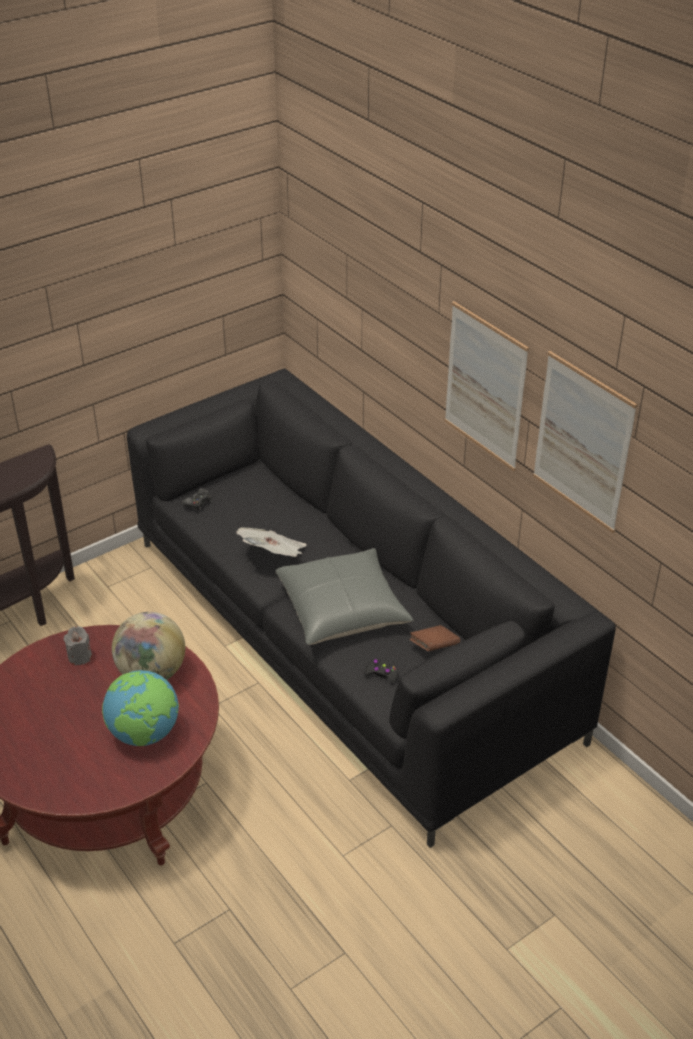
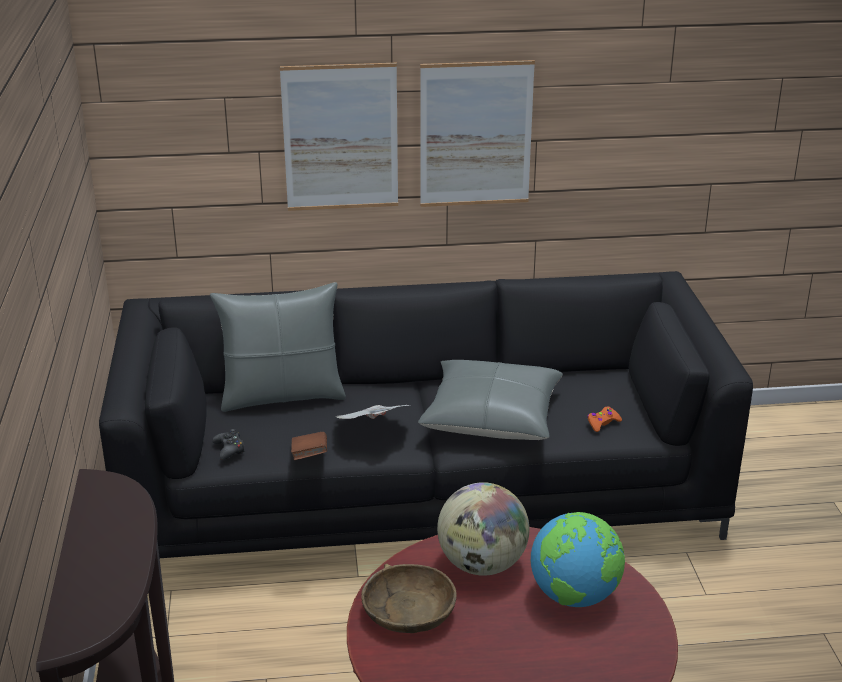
camera: 60 degrees left, 10 degrees down
grey candle [64,626,92,665] -> brown bowl [361,564,457,633]
black game controller [364,659,398,684] -> orange game controller [587,407,622,432]
brown book [410,625,460,651] -> brown book moved to [291,432,327,460]
picture [533,351,637,533] -> picture moved to [280,63,398,211]
none -> grey pillow [210,282,346,412]

